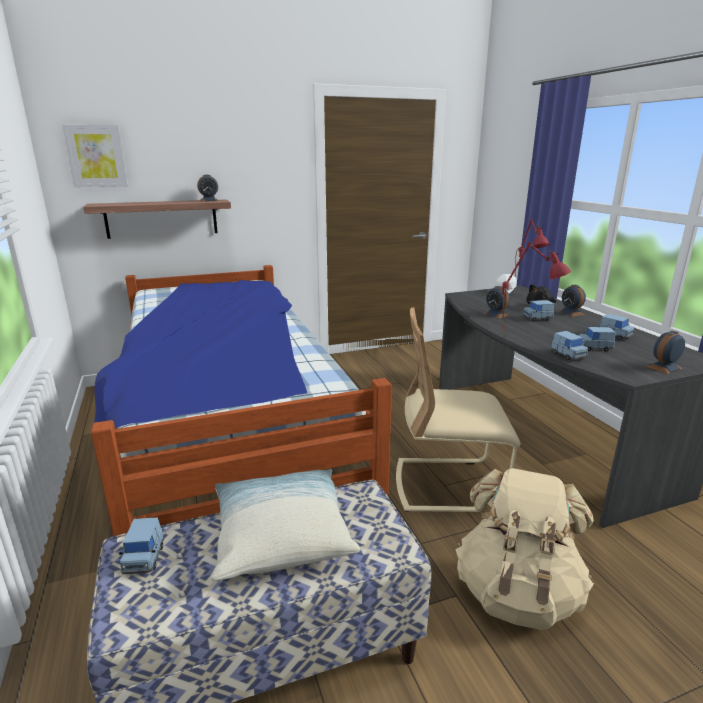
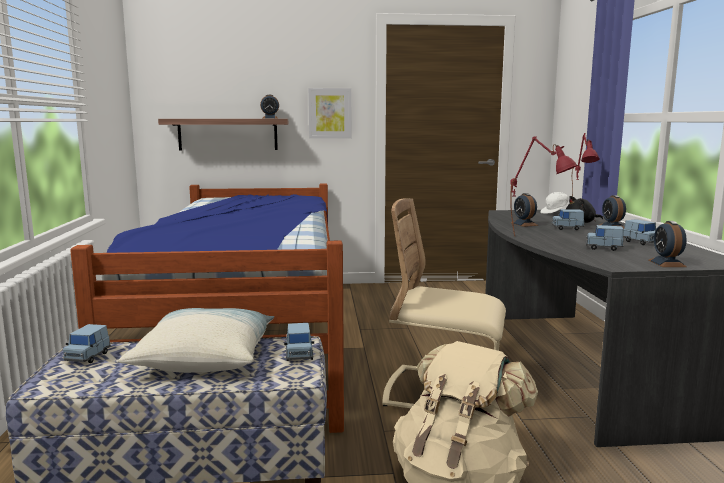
camera: 15 degrees right, 10 degrees down
picture [62,125,128,187] -> picture moved to [308,88,351,138]
blue toy car [551,331,588,360] -> blue toy car moved to [284,323,314,361]
alarm clock [646,331,685,374] -> alarm clock turned 75 degrees counterclockwise [649,221,687,267]

